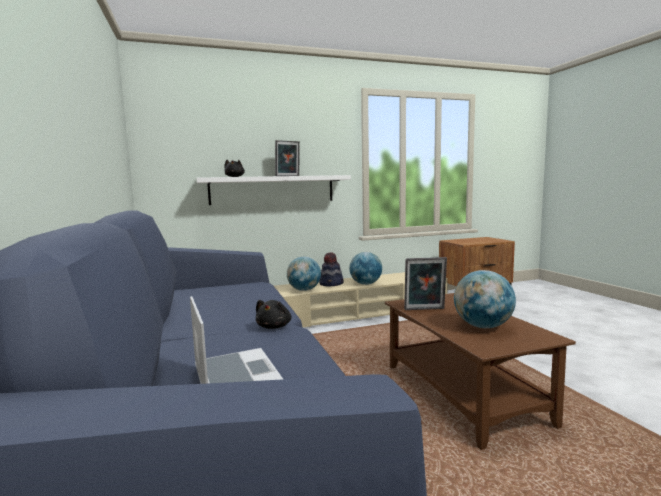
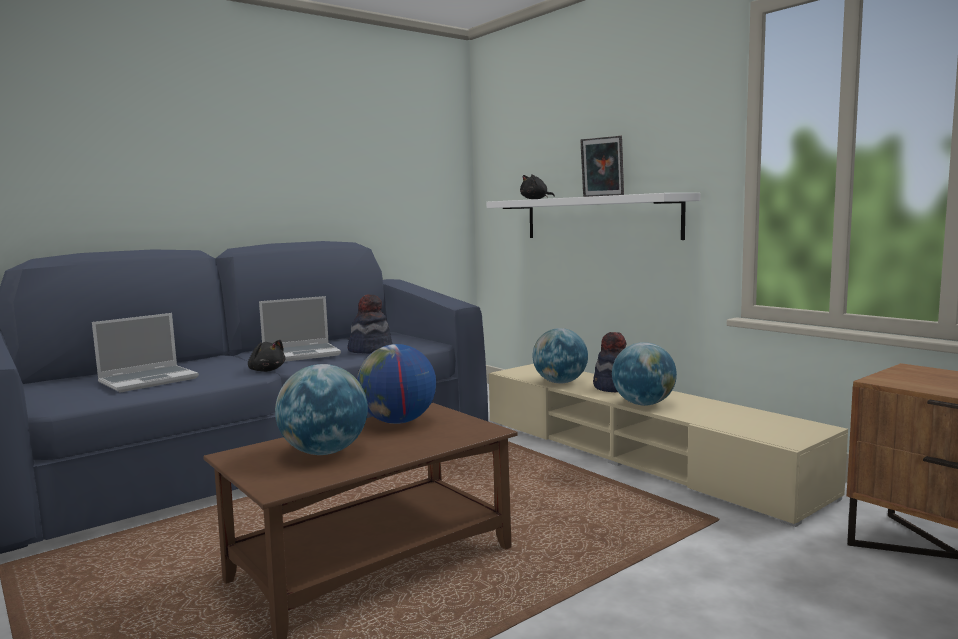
camera: 70 degrees right, 0 degrees up
black plush toy [256,300,292,329] -> black plush toy turned 135 degrees counterclockwise [248,340,285,372]
picture frame [404,257,447,310] -> globe [357,344,436,424]
none -> laptop [259,296,341,362]
none -> hat [347,294,392,354]

